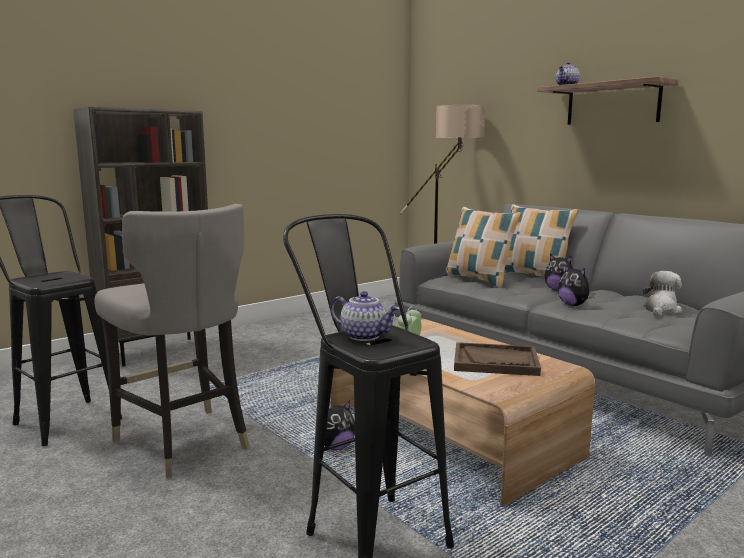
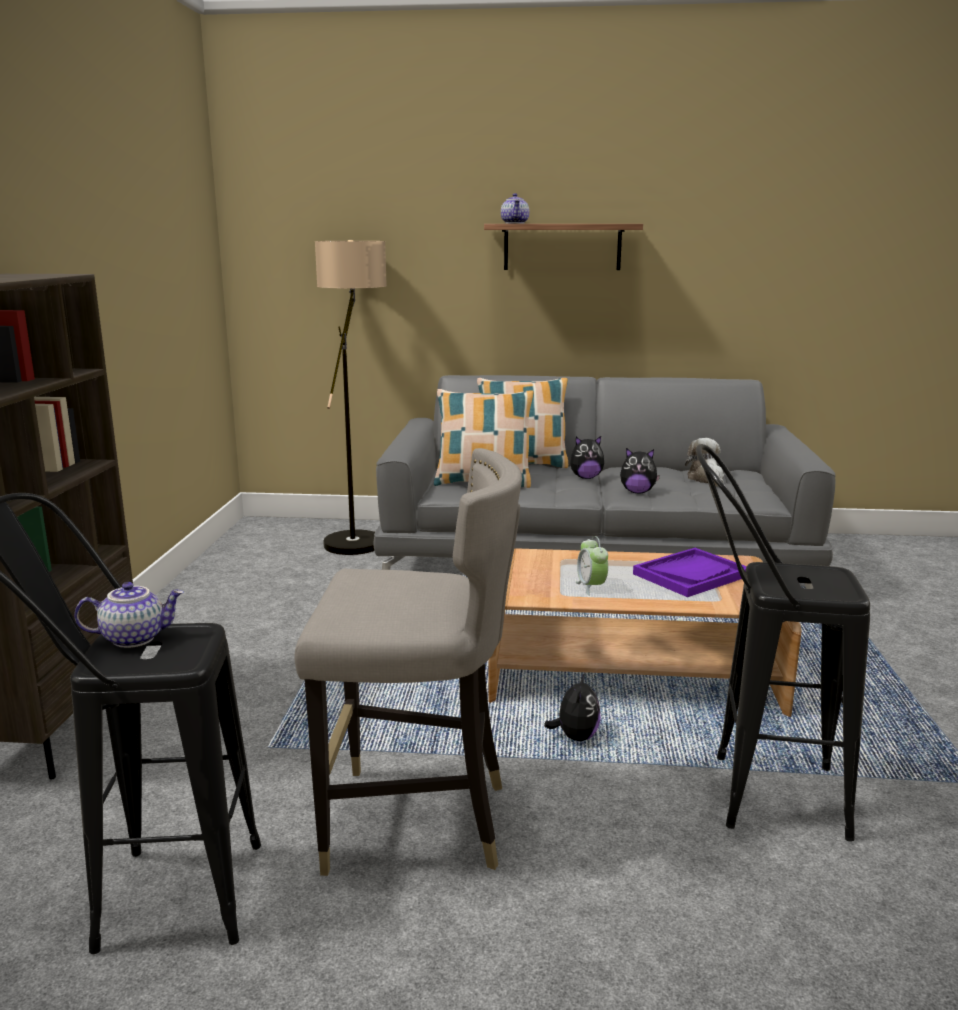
camera: 45 degrees left, 5 degrees up
teapot [330,291,400,341] -> teapot moved to [74,582,184,648]
brown tray [454,342,541,376] -> purple tray [633,548,747,597]

